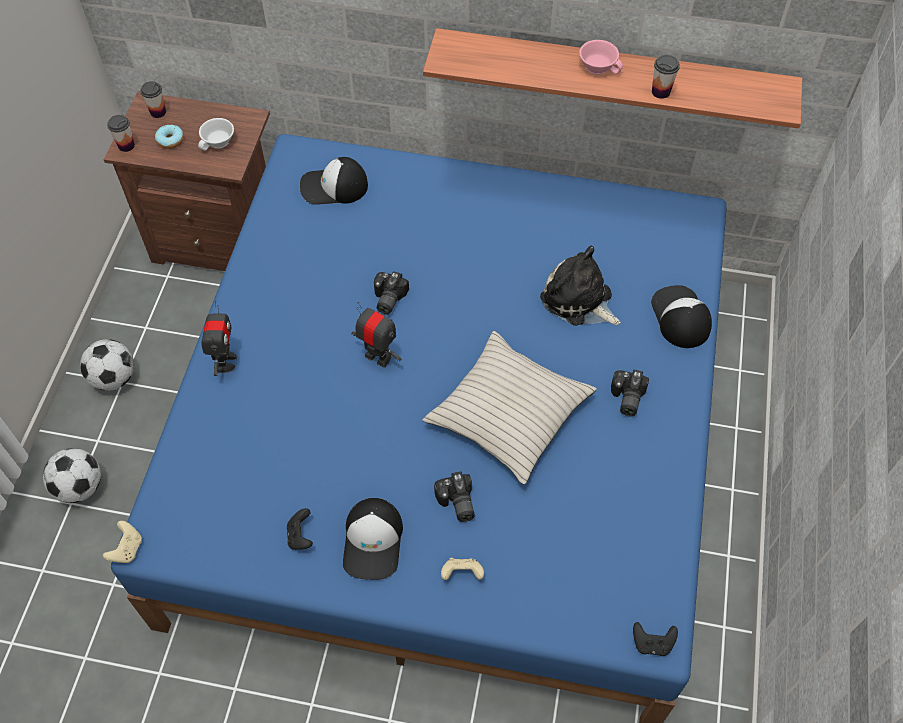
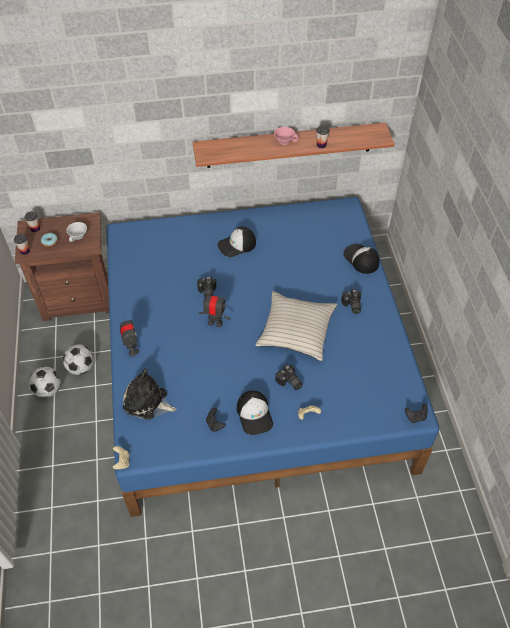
camera: 20 degrees left, 5 degrees down
football [43,448,101,503] -> football moved to [63,344,94,375]
cap [300,157,368,205] -> cap moved to [217,227,256,257]
plush toy [540,246,621,325] -> plush toy moved to [123,369,176,420]

